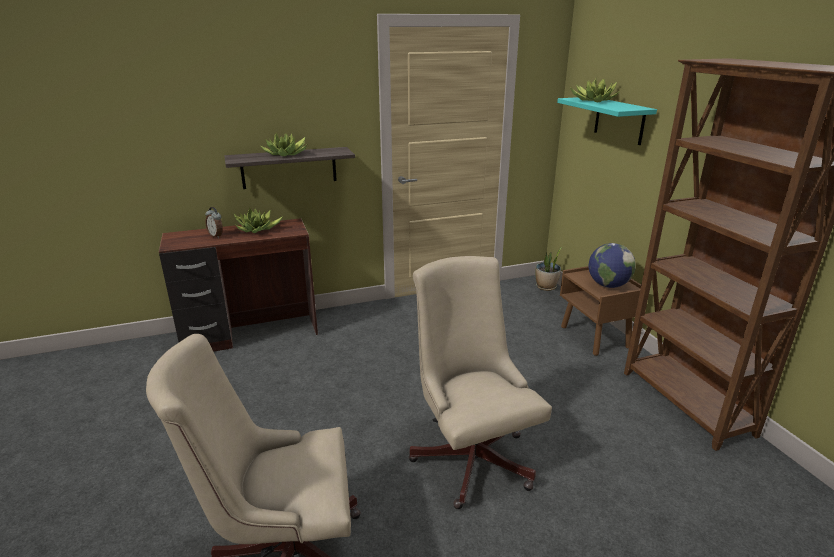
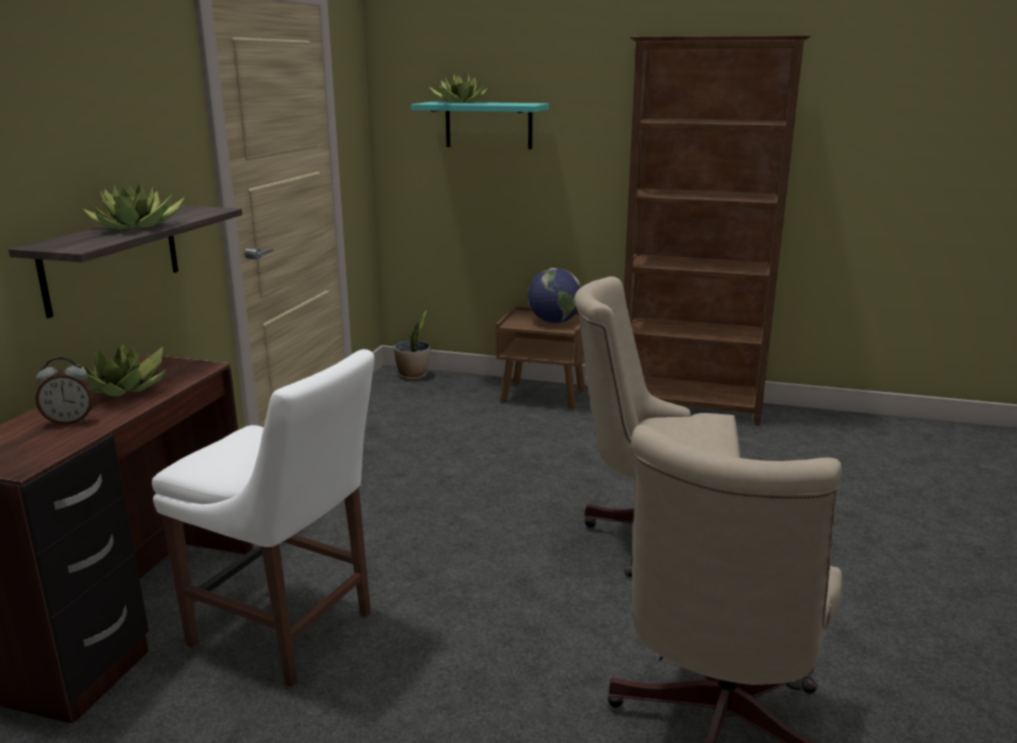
camera: 55 degrees left, 5 degrees down
none -> white chair [152,349,375,688]

